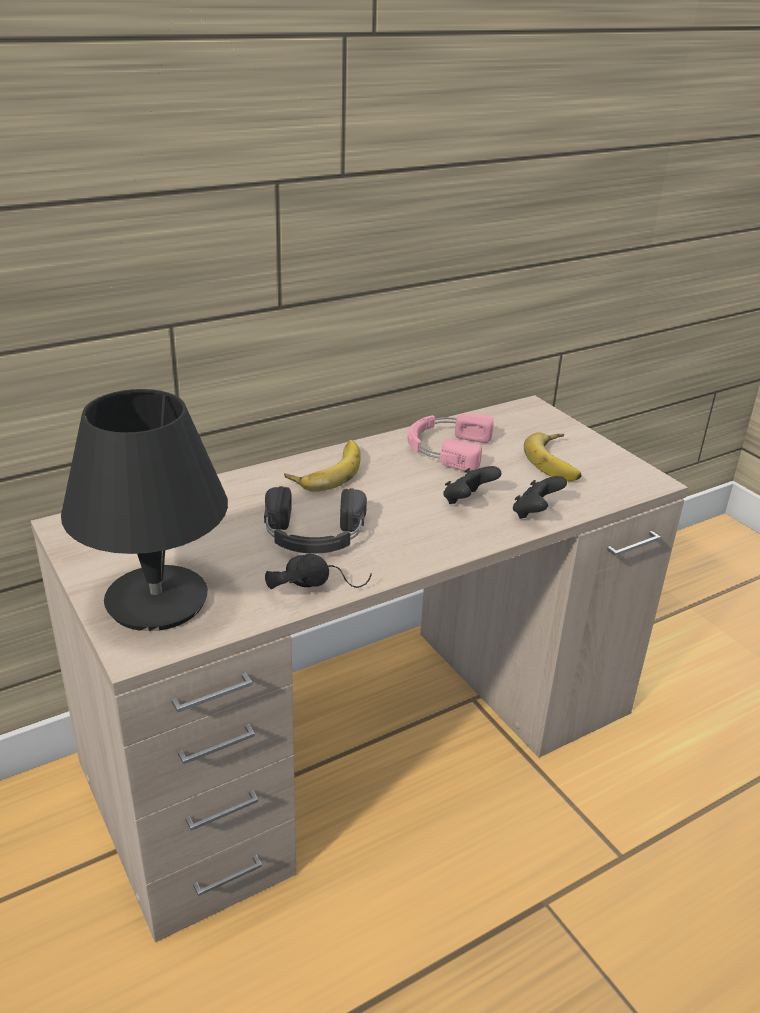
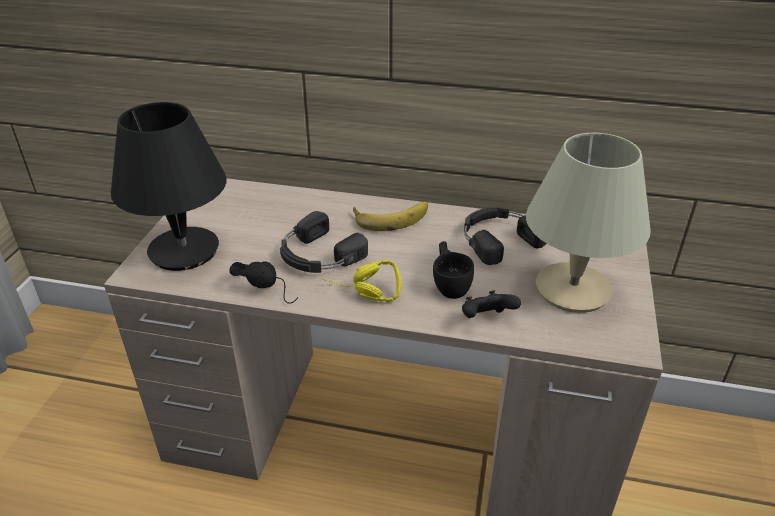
camera: 45 degrees right, 5 degrees up
pink headphones [408,413,494,471] -> black headphones [464,207,547,265]
black game controller [443,466,501,504] -> black cup [433,241,474,299]
banana [524,433,581,482] -> beige table lamp [526,133,651,313]
none -> yellow headphones [322,260,402,302]

